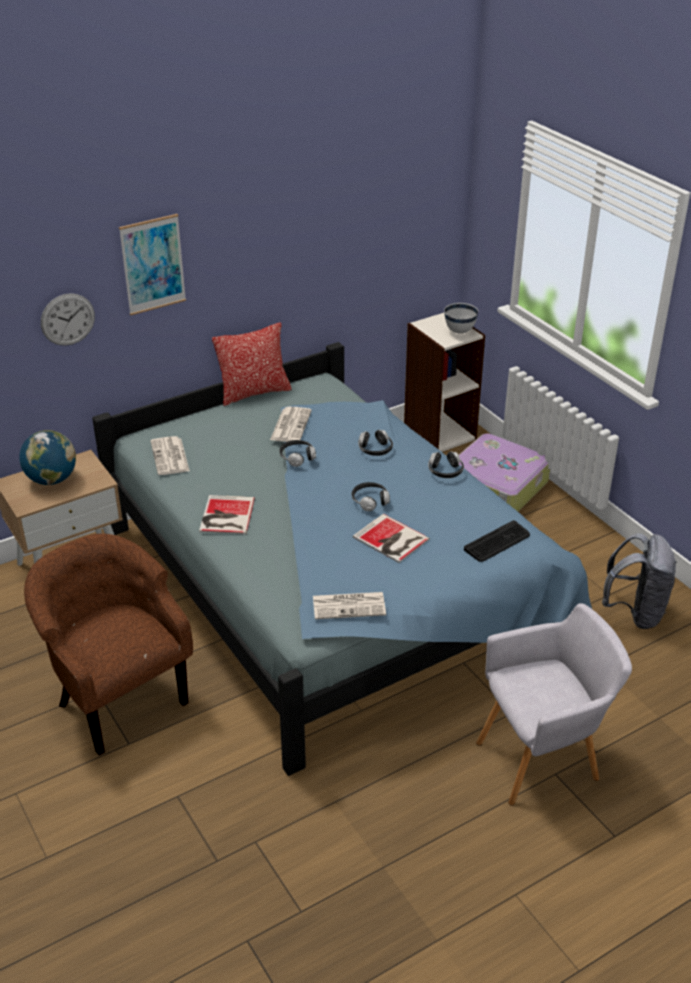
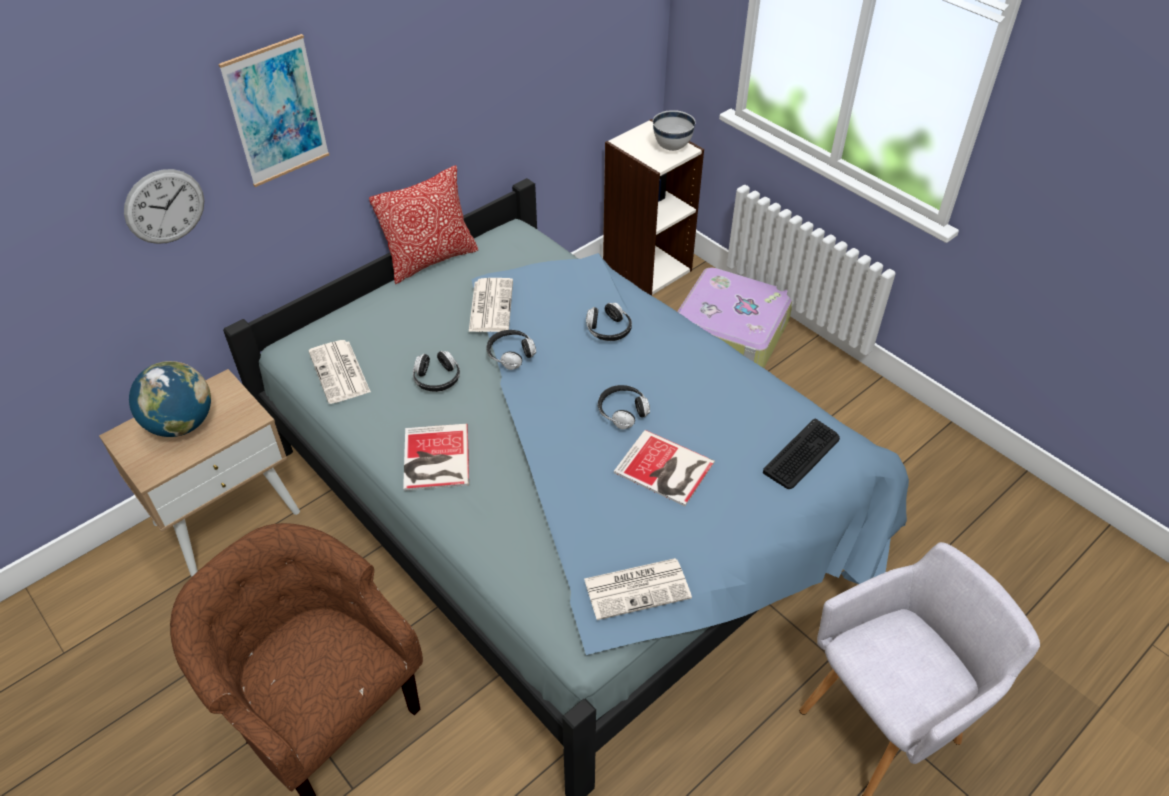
camera: 10 degrees left, 10 degrees up
headphones [428,451,464,478] -> headphones moved to [413,351,460,392]
grey backpack [602,533,677,629] -> none

